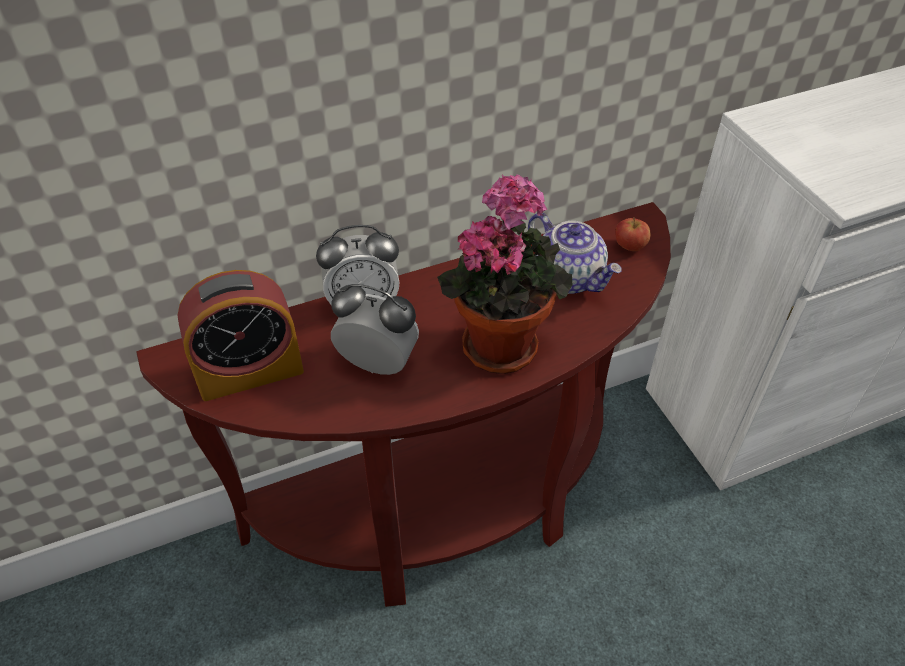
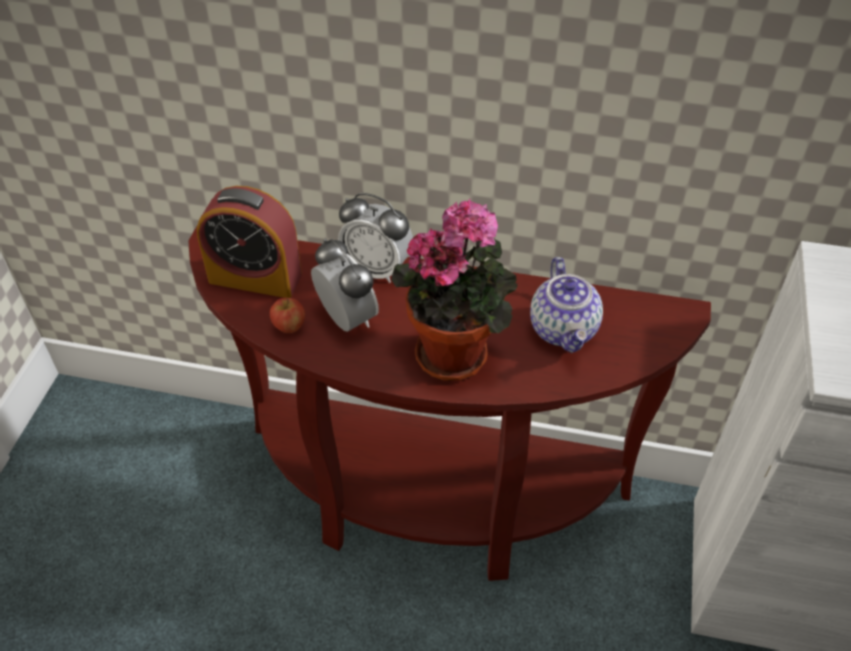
camera: 35 degrees right, 0 degrees up
apple [615,217,651,251] -> apple moved to [270,298,305,333]

